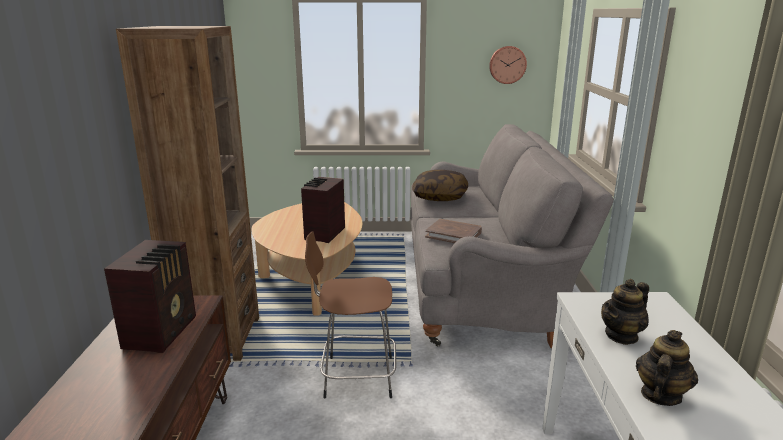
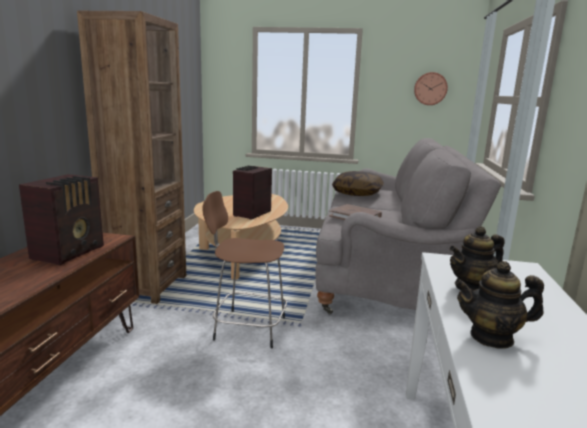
camera: 10 degrees right, 5 degrees down
teapot [636,330,698,406] -> teapot turned 135 degrees counterclockwise [455,261,544,348]

